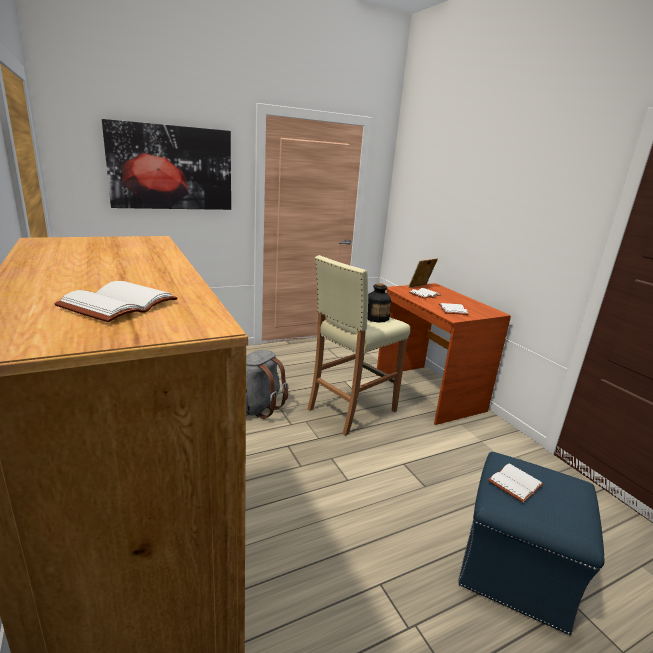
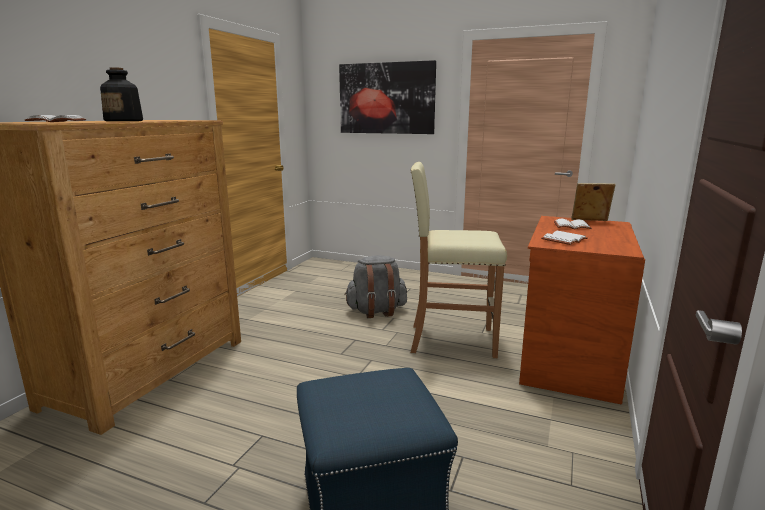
camera: 50 degrees right, 5 degrees down
bottle [368,283,391,323] -> bottle moved to [100,67,143,121]
white book [488,463,544,503] -> none

